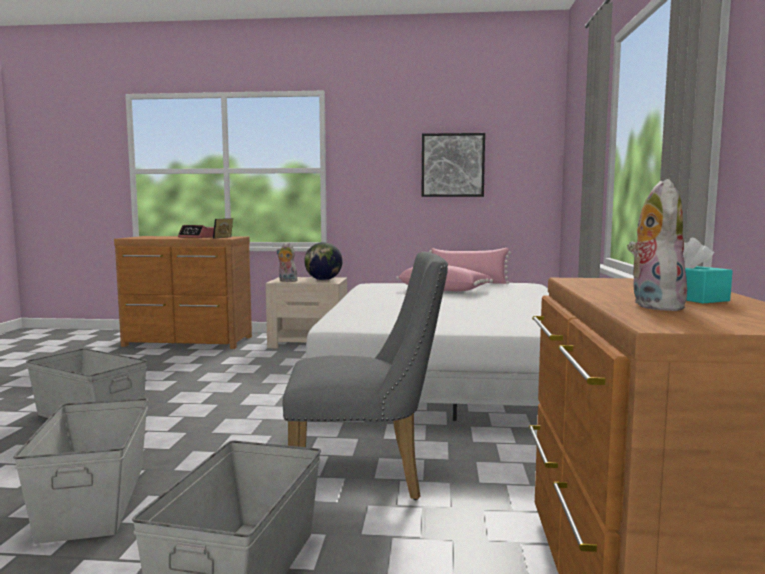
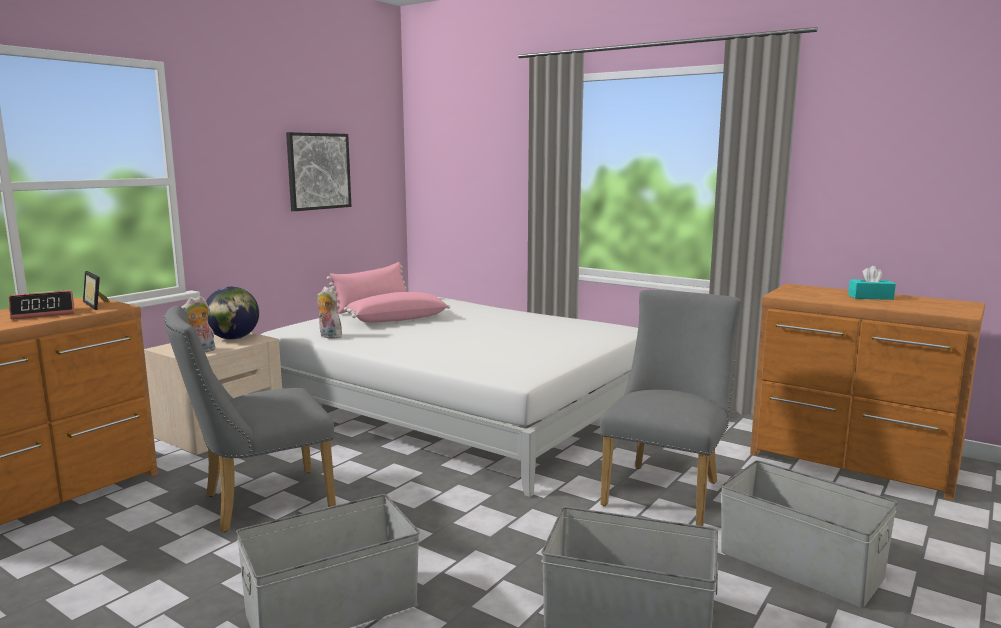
camera: 60 degrees left, 5 degrees up
plush toy [627,179,687,311] -> plush toy moved to [317,286,342,339]
none -> grey chair [164,306,336,532]

